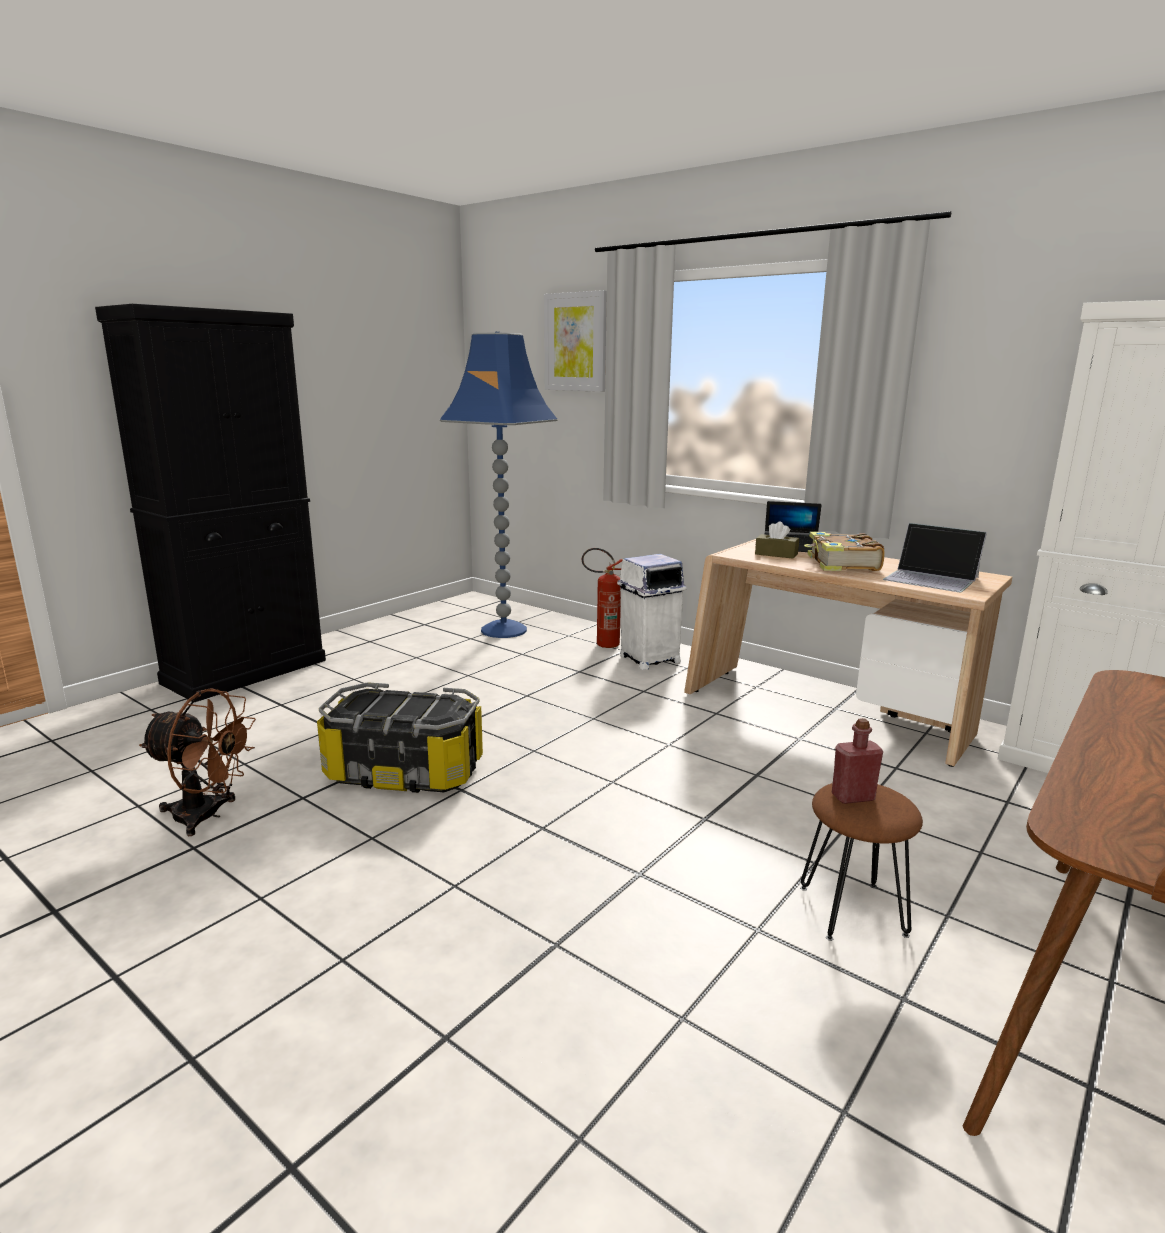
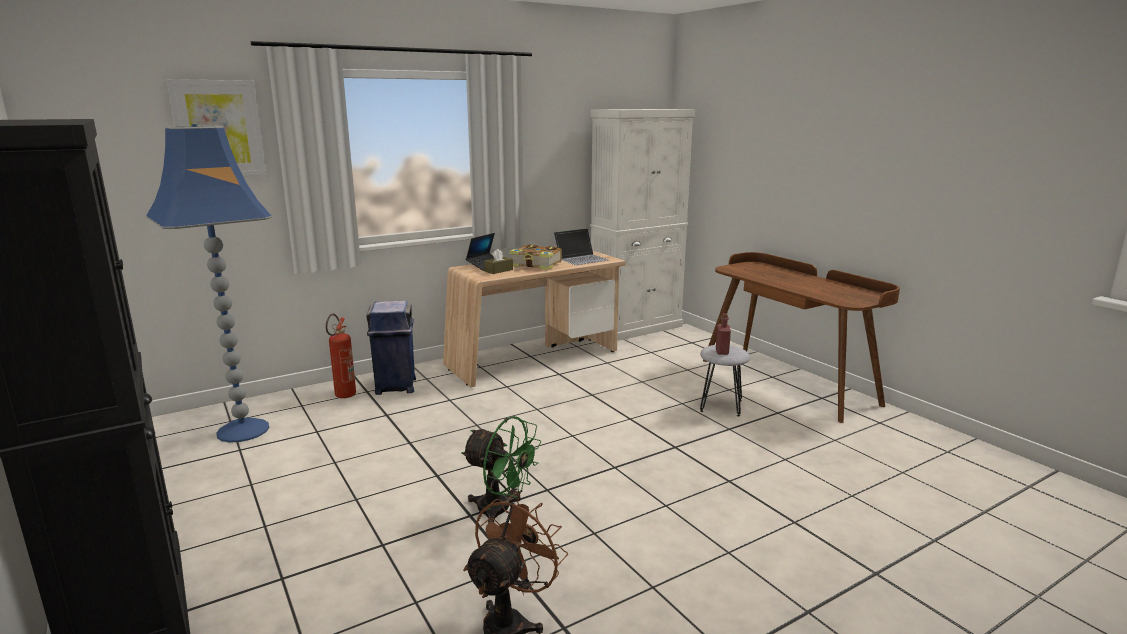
camera: 70 degrees left, 0 degrees up
storage box [317,683,483,793] -> green fan [461,416,542,523]
white trash can [617,554,687,670] -> blue trash can [366,301,416,395]
brown stool [800,783,923,941] -> grey stool [700,345,750,416]

